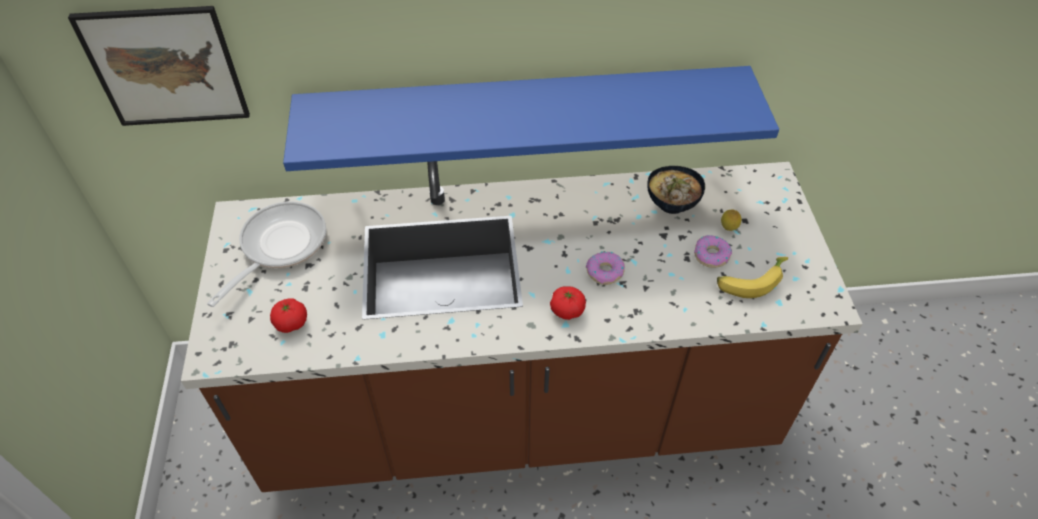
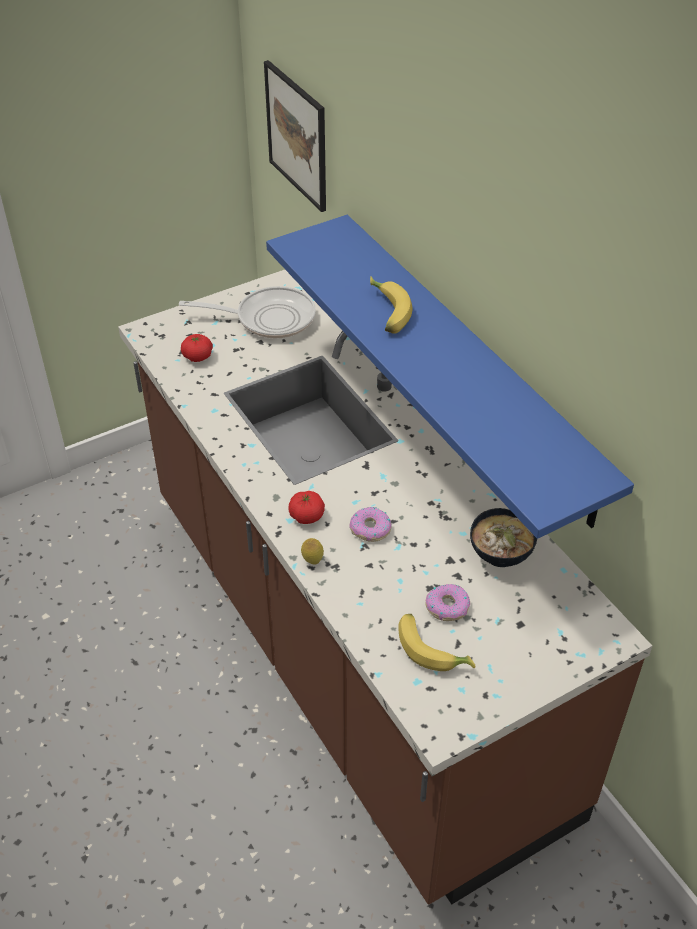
camera: 65 degrees right, 5 degrees down
lemon [721,210,742,231] -> lemon moved to [301,538,324,565]
none -> banana [370,276,412,334]

